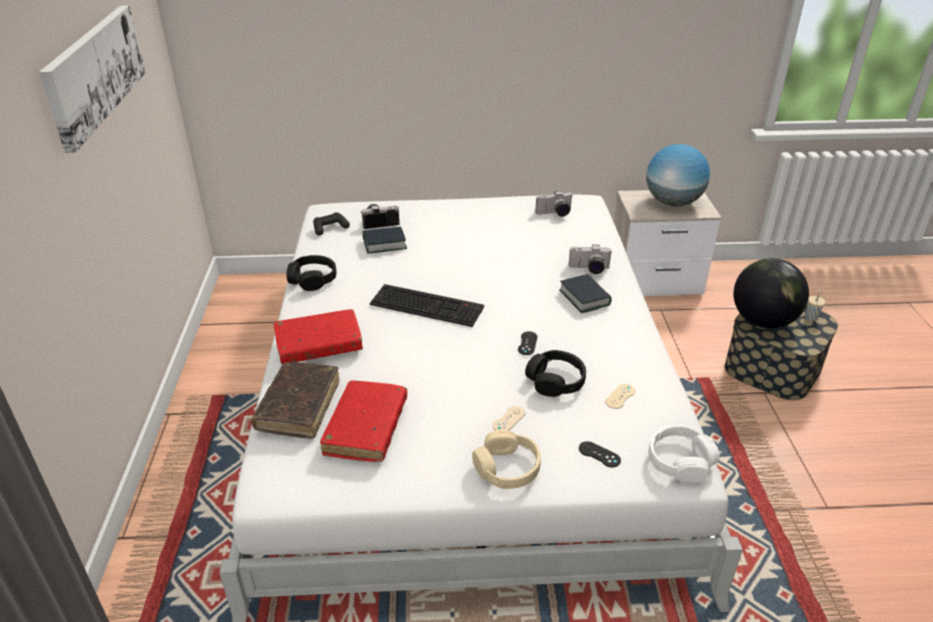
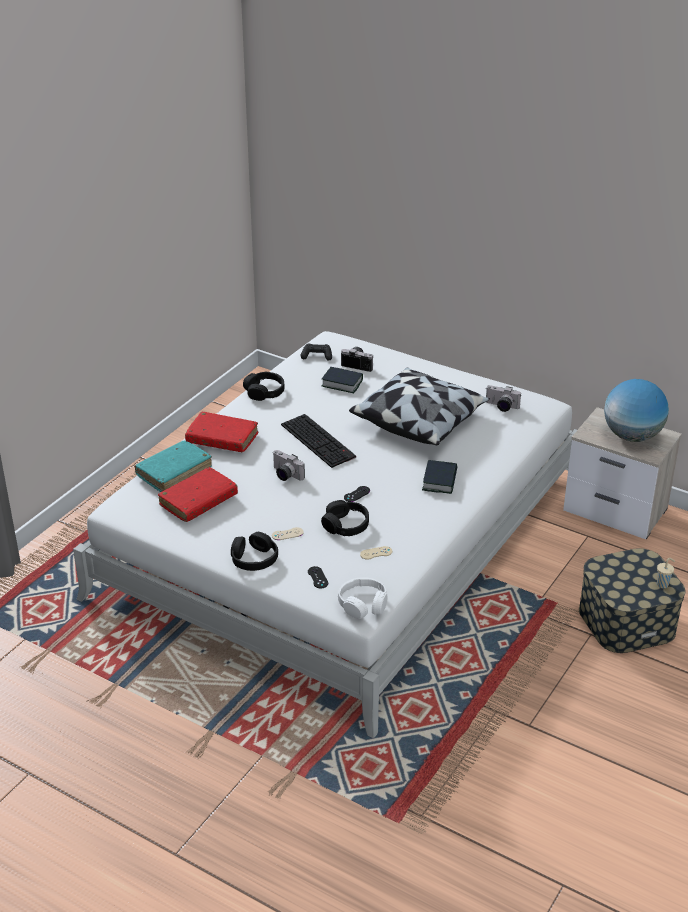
camera: 35 degrees right, 0 degrees up
picture [39,6,146,153] -> none
brown book [251,362,339,439] -> turquoise book [134,441,212,492]
beige headphones [472,430,541,489] -> black headphones [231,532,278,571]
camera [569,245,612,274] -> camera moved to [273,450,305,481]
globe [733,258,809,329] -> none
none -> pillow [349,368,490,445]

